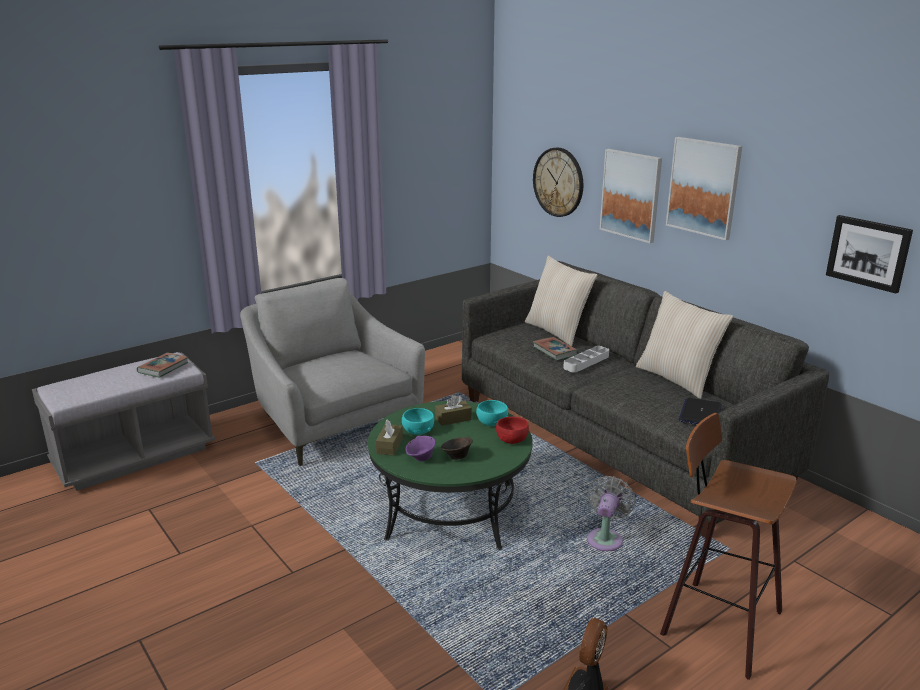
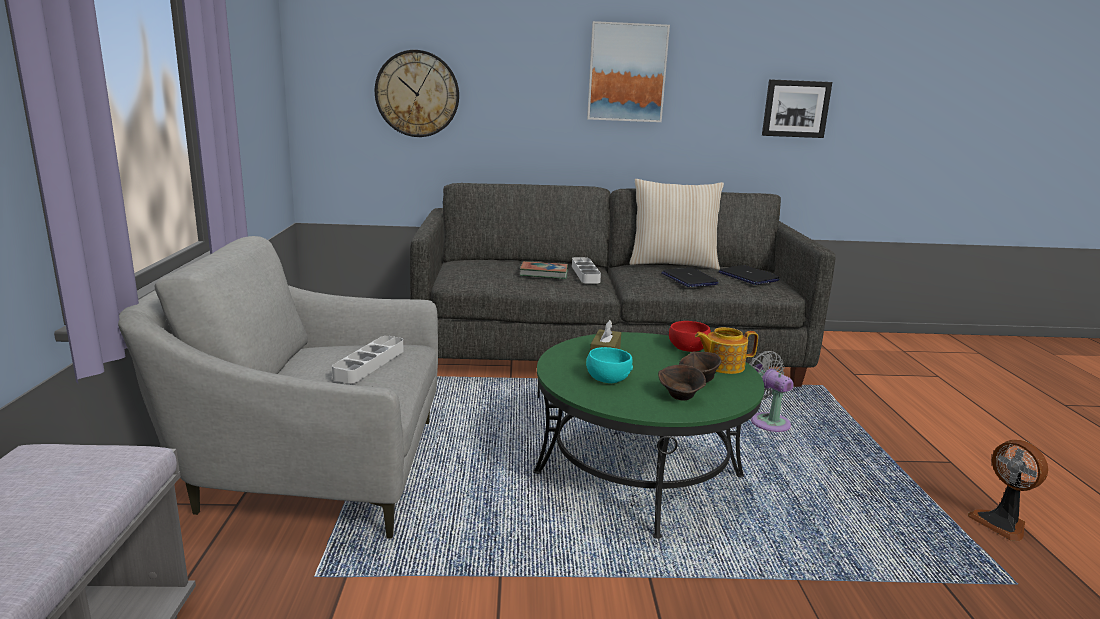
camera: 55 degrees left, 5 degrees down
book [137,353,189,378] -> none
brown tissue box [376,419,403,456] -> none
purple bowl [406,436,436,461] -> brown bowl [658,364,706,400]
turquoise bowl [476,400,508,426] -> none
beige pillow [525,256,598,346] -> none
picture [600,149,662,243] -> none
stool [660,413,797,680] -> none
none -> grey tray [332,336,404,383]
none -> laptop [661,268,719,287]
none -> teapot [695,327,758,374]

